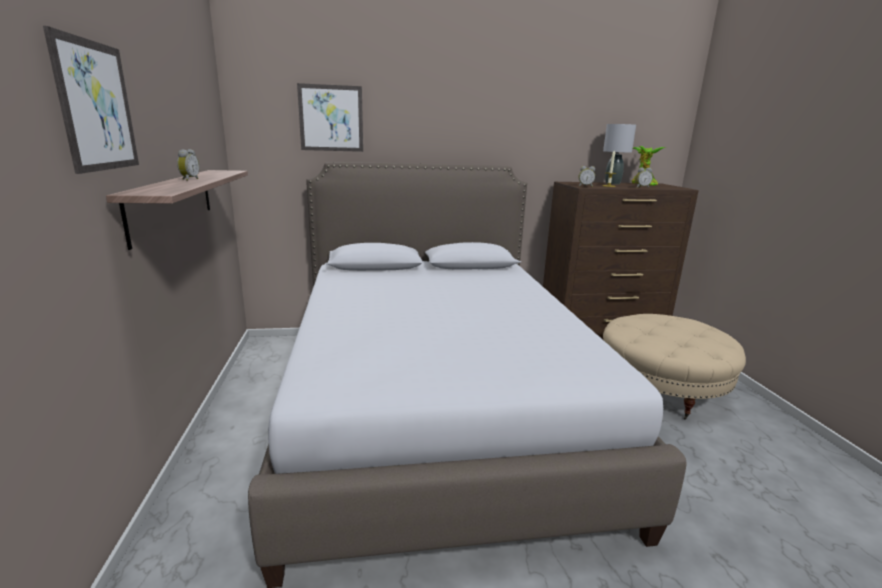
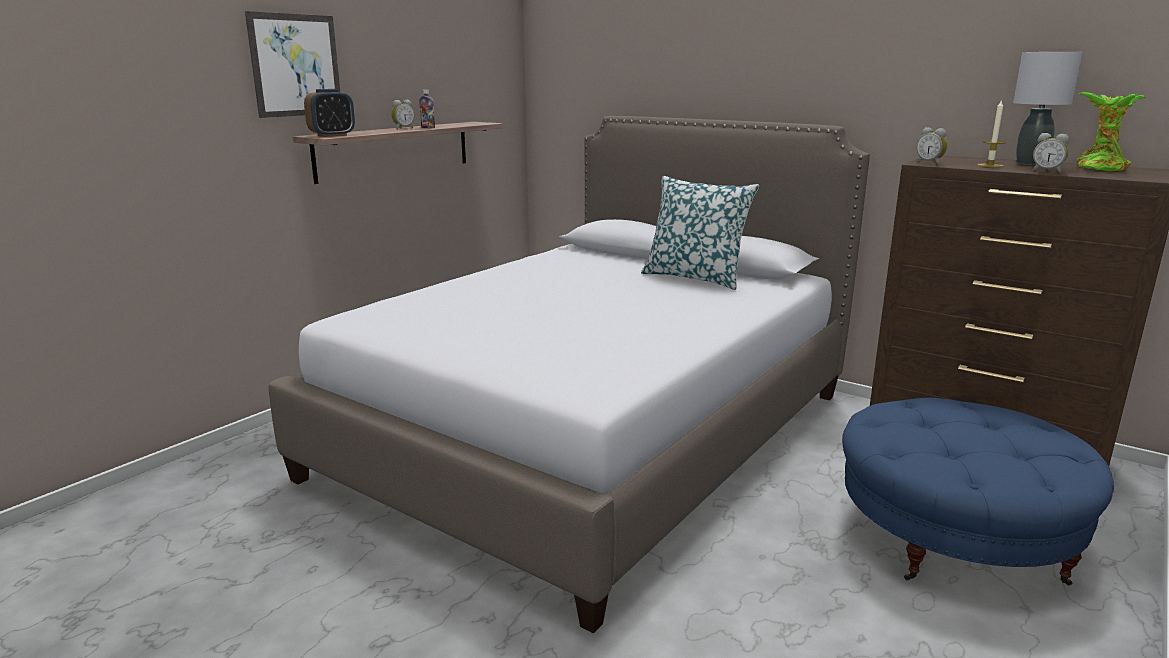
camera: 45 degrees right, 0 degrees up
picture [297,83,363,152] -> none
beige ottoman [603,314,746,420] -> blue ottoman [842,398,1114,585]
none -> alarm clock [304,89,355,137]
none -> bottle [419,89,435,128]
none -> pillow [641,176,759,290]

